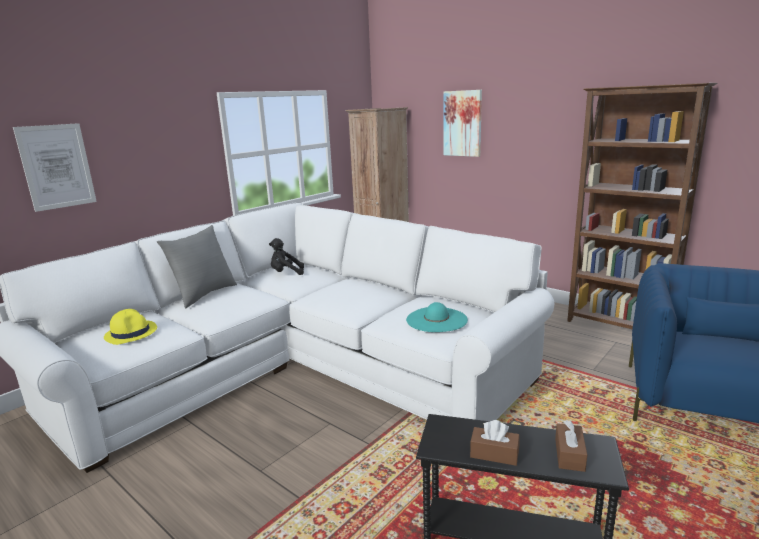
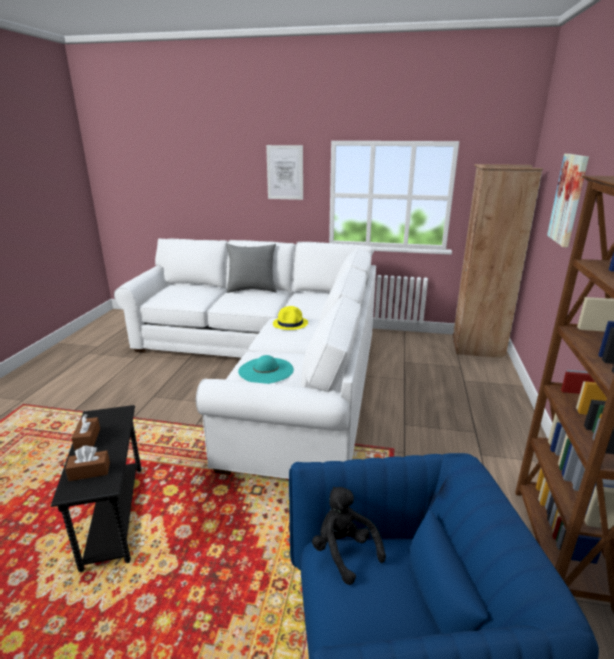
camera: 60 degrees right, 5 degrees up
picture [13,123,97,212] -> picture moved to [266,145,303,200]
yellow hat [104,309,157,345] -> yellow hat moved to [273,306,308,330]
black plush toy [269,238,304,275] -> black plush toy moved to [312,487,386,585]

